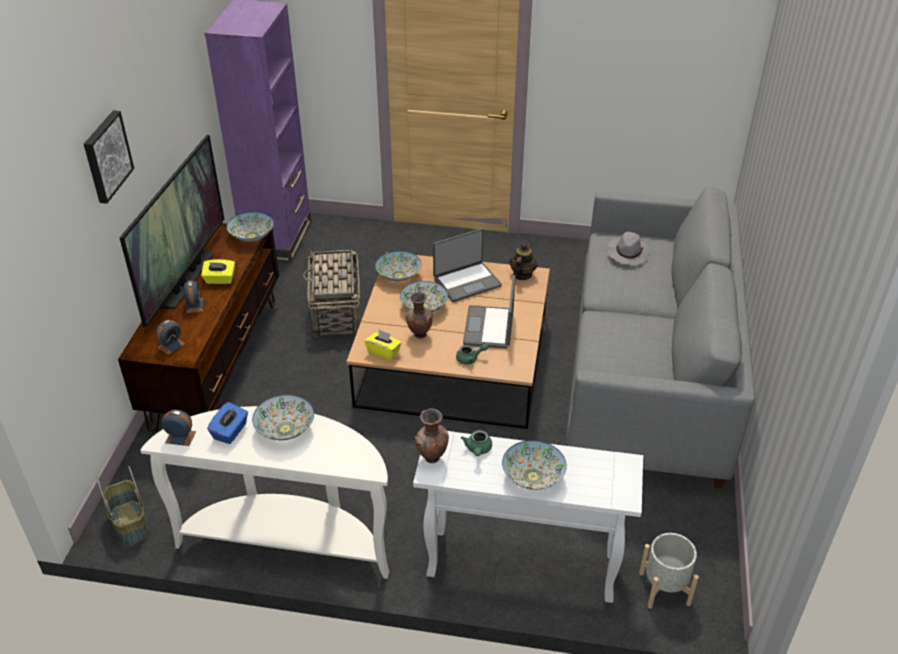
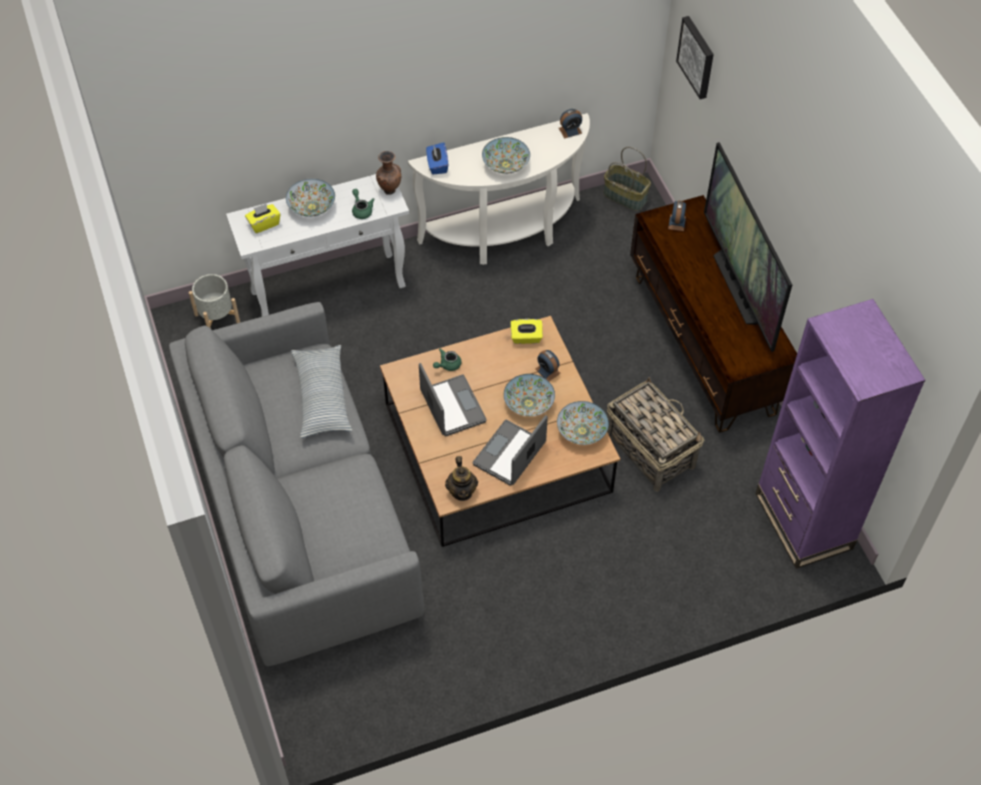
camera: 150 degrees right, 15 degrees up
picture [84,110,134,204] -> picture moved to [676,16,714,99]
alarm clock [184,280,203,313] -> alarm clock moved to [535,350,561,381]
yellow tissue box [201,259,235,284] -> yellow tissue box moved to [245,204,280,233]
blue tissue box [207,402,248,444] -> blue tissue box moved to [426,142,448,174]
bowl [227,212,274,242] -> none
brown vase [406,292,433,338] -> none
grey hat [608,232,649,265] -> none
none -> pillow [291,345,352,438]

